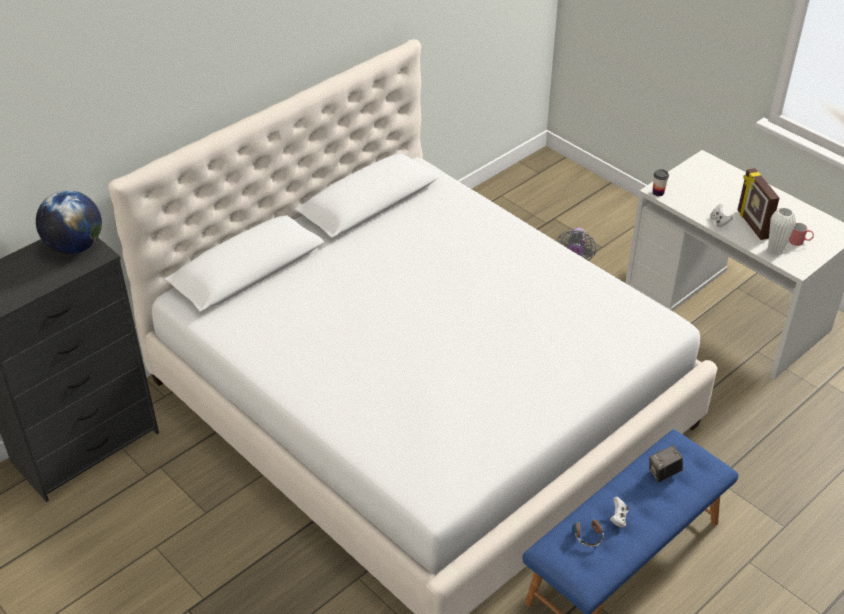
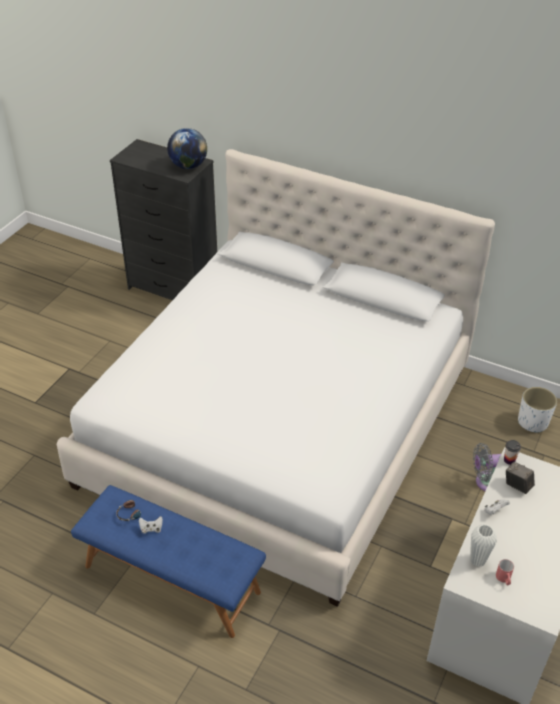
camera: 70 degrees right, 0 degrees up
camera [649,445,683,482] -> camera moved to [506,462,535,494]
picture frame [738,168,779,240] -> none
none -> white planter [518,387,557,433]

